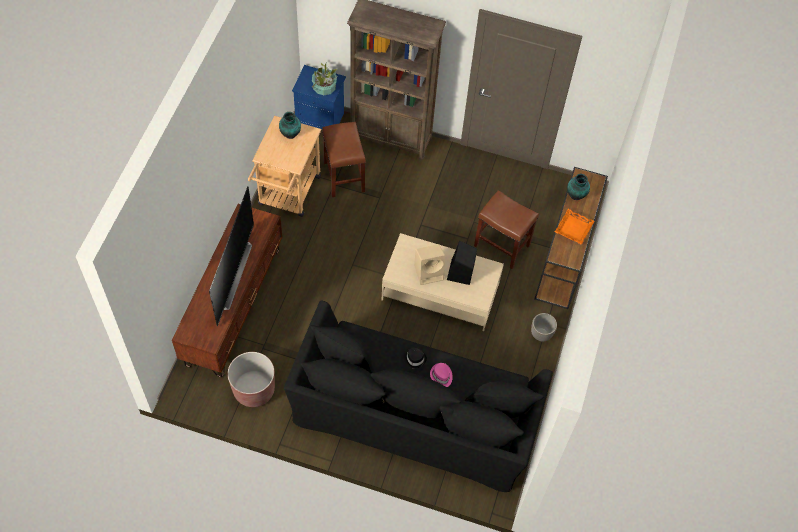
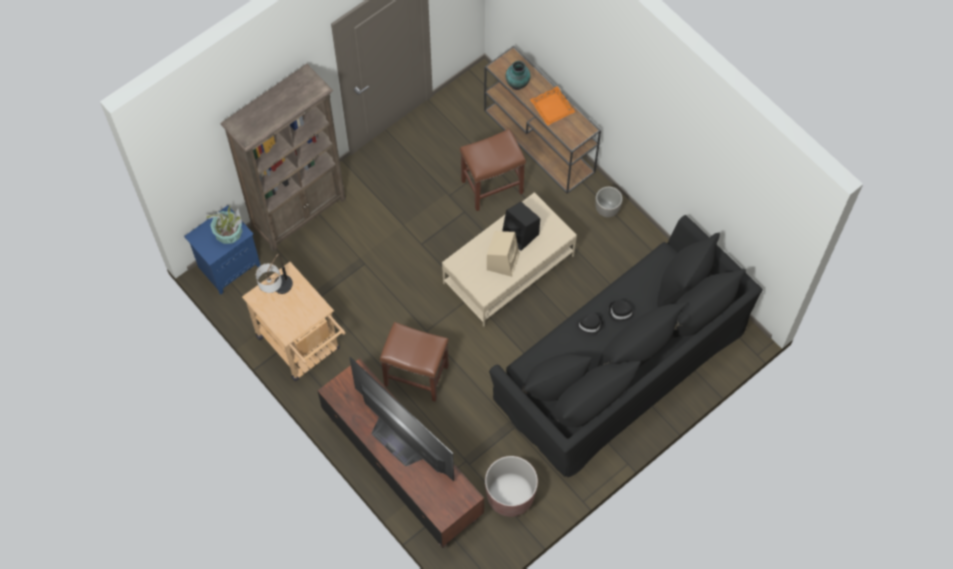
camera: 55 degrees left, 5 degrees up
vase [279,112,301,139] -> table lamp [256,254,293,294]
brown stool [322,122,366,197] -> brown stool moved to [380,322,449,402]
pink hat [430,363,453,387] -> black hat [609,300,636,323]

